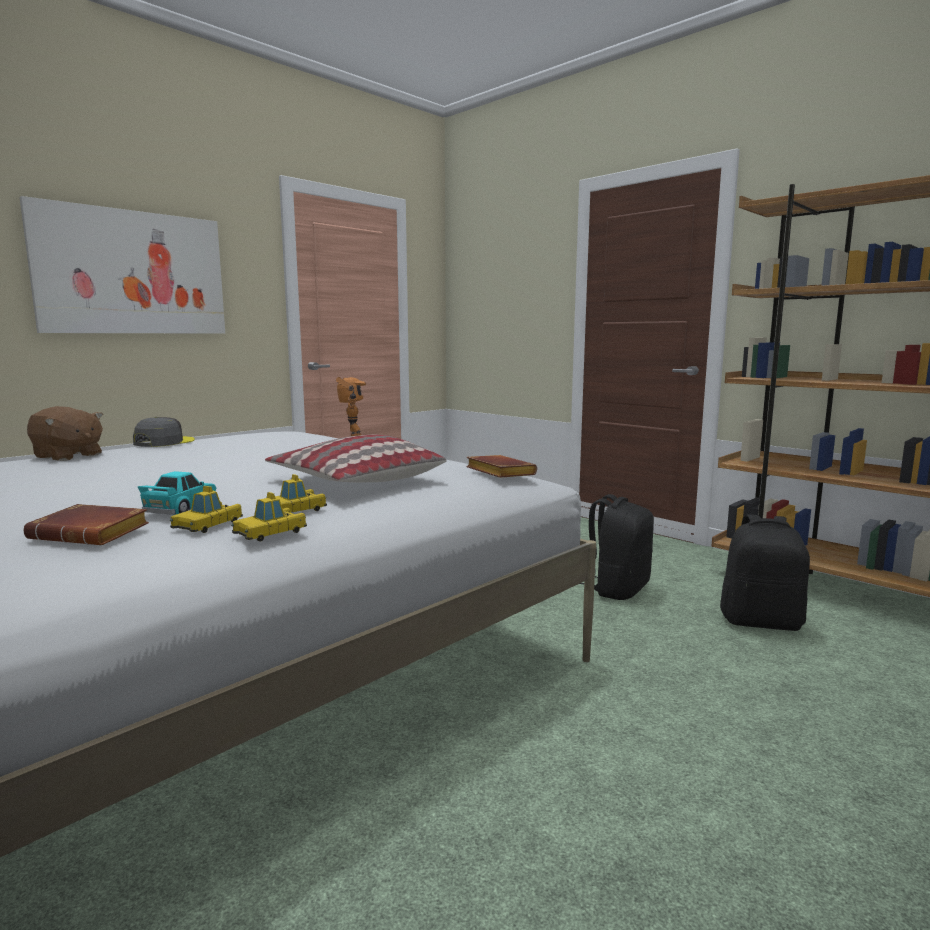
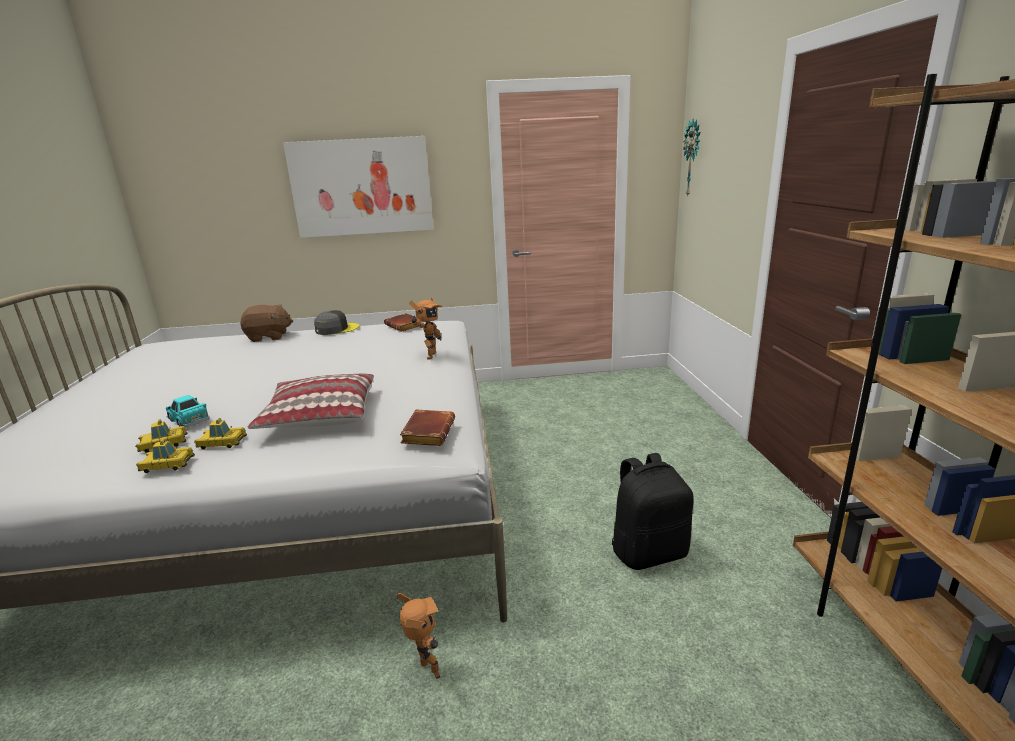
camera: 40 degrees right, 10 degrees up
brown book [24,504,149,545] -> brown book moved to [384,313,419,332]
brown plush toy [27,406,103,461] -> brown plush toy turned 75 degrees counterclockwise [240,305,293,342]
turquoise toy car [138,471,216,515] -> turquoise toy car turned 105 degrees counterclockwise [166,395,210,428]
black backpack [720,514,810,631] -> none
none -> toy robot [397,593,440,679]
none -> wall clock [683,119,700,198]

